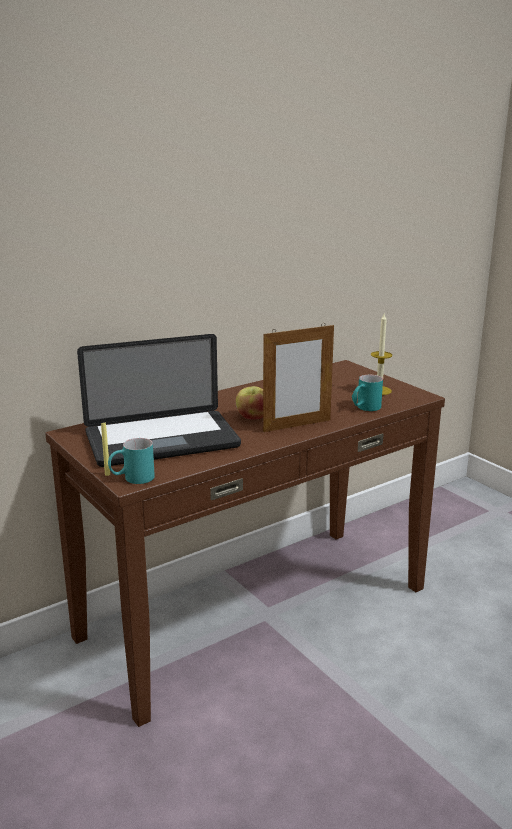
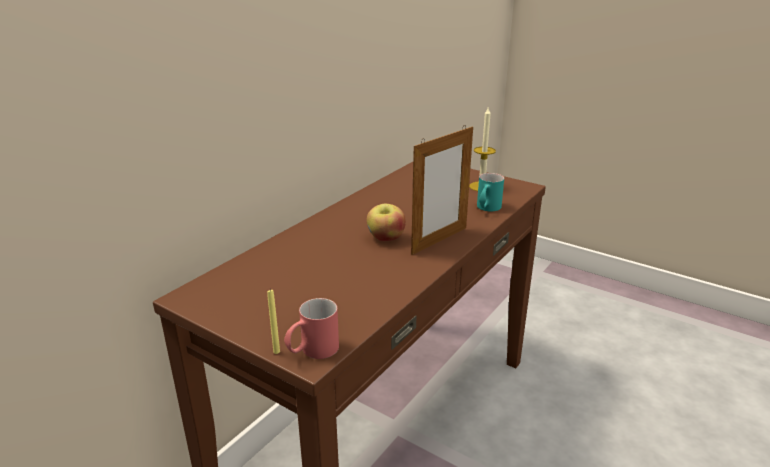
camera: 20 degrees left, 5 degrees up
laptop [77,334,241,467] -> none
turquoise mug [108,438,155,484] -> red mug [284,298,339,359]

